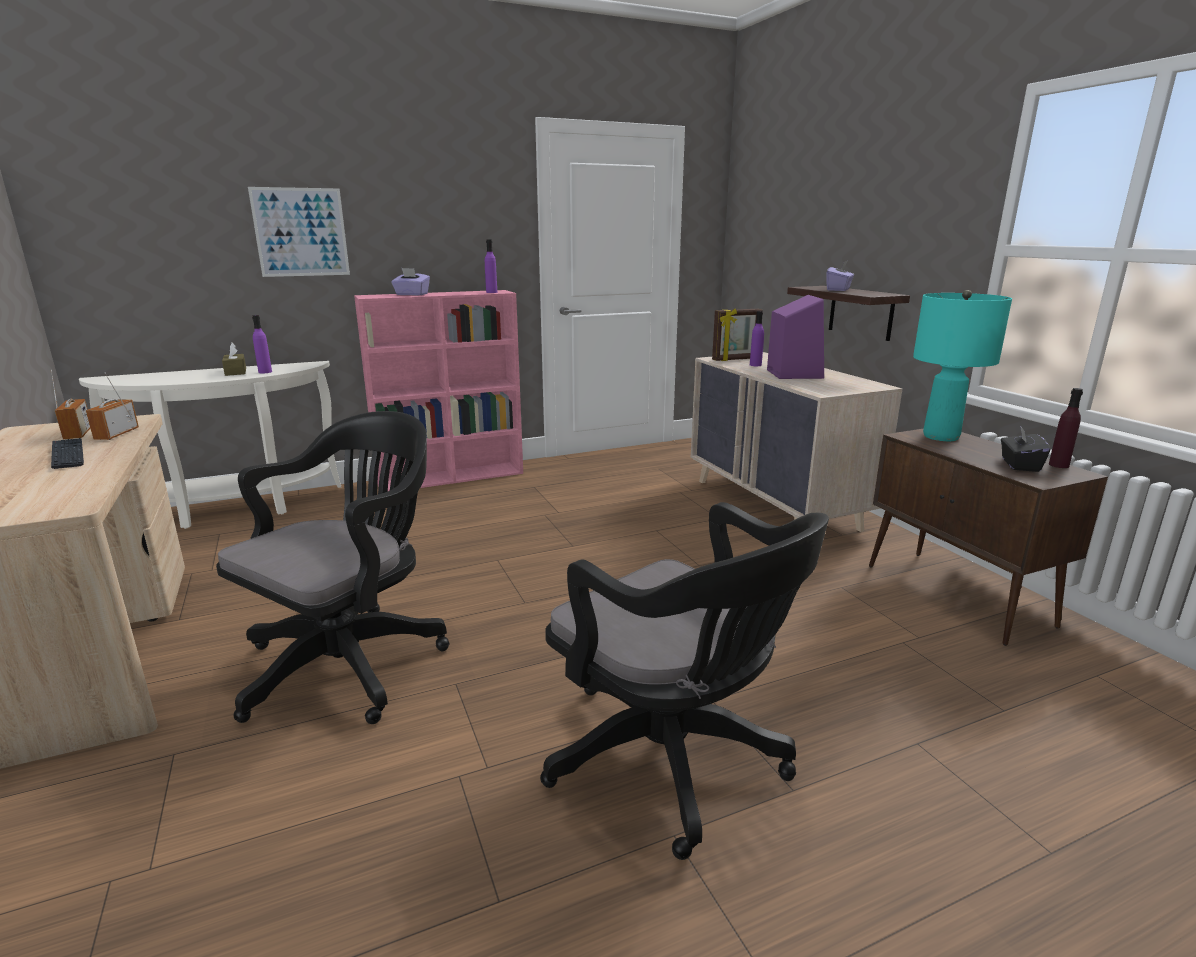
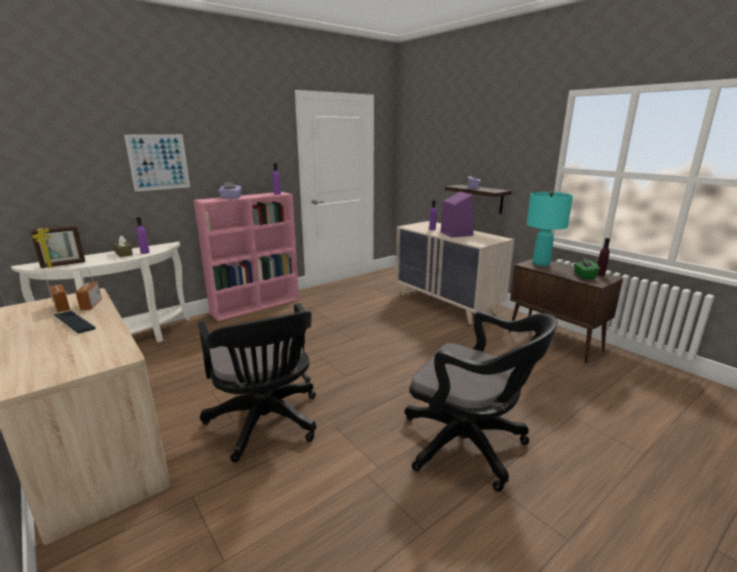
camera: 15 degrees left, 0 degrees up
black office chair [216,411,449,724] -> black office chair turned 135 degrees clockwise [198,303,316,463]
picture frame [712,309,763,361] -> picture frame moved to [30,225,85,268]
black tissue box [1001,426,1050,472] -> green tissue box [574,258,600,279]

